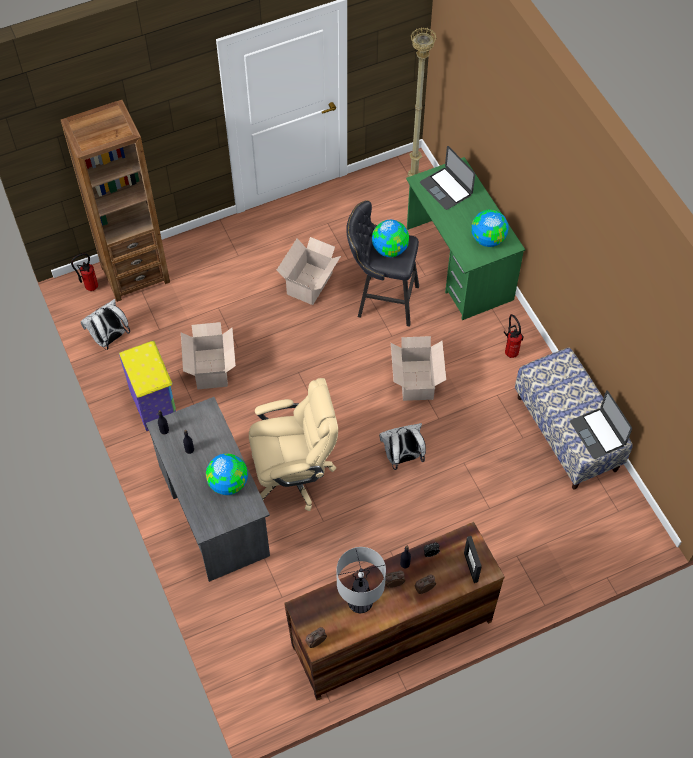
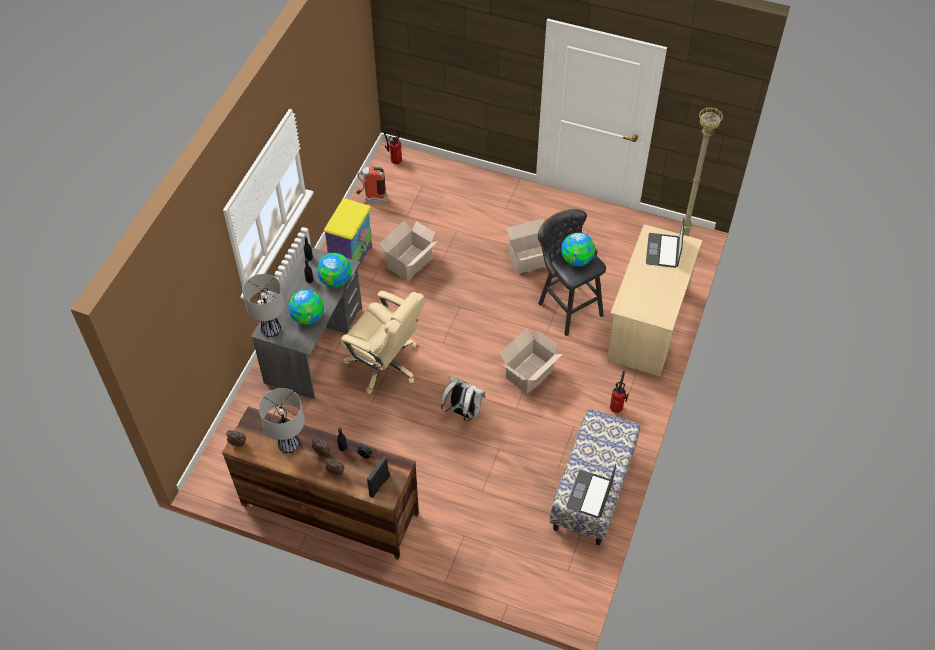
camera: 45 degrees right, 5 degrees down
brown bookcase [61,100,170,302] -> none
white backpack [81,299,130,350] -> fire extinguisher [356,166,387,203]
green desk [406,157,525,320] -> beige desk [607,224,703,376]
globe [471,209,509,247] -> globe moved to [317,253,351,287]
none -> table lamp [242,274,285,337]

